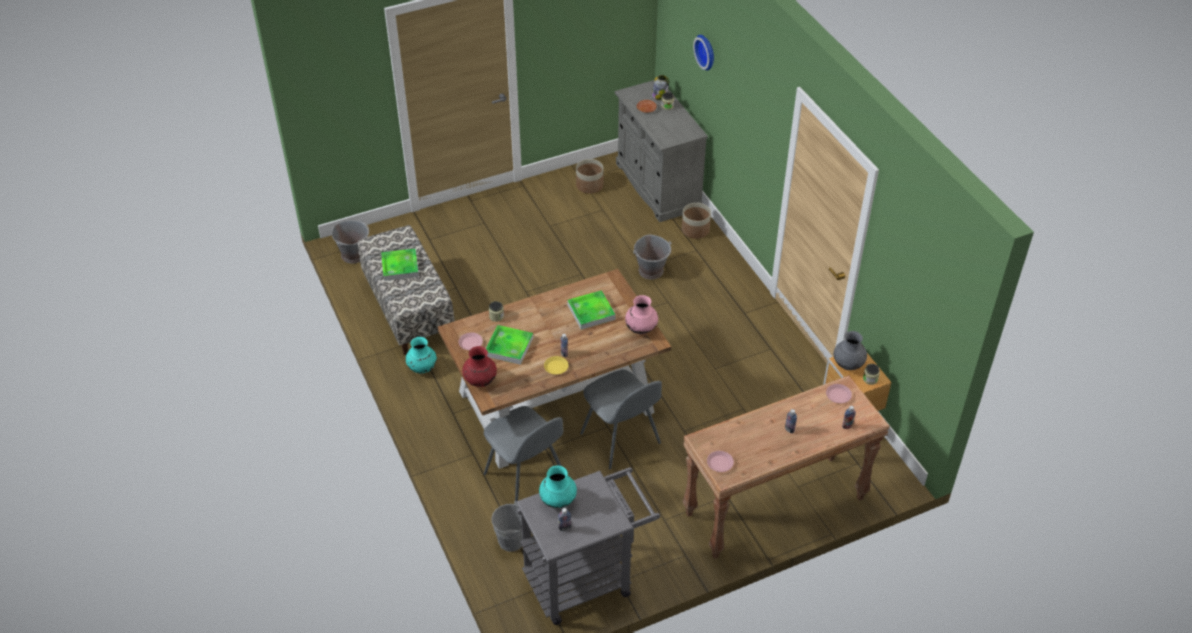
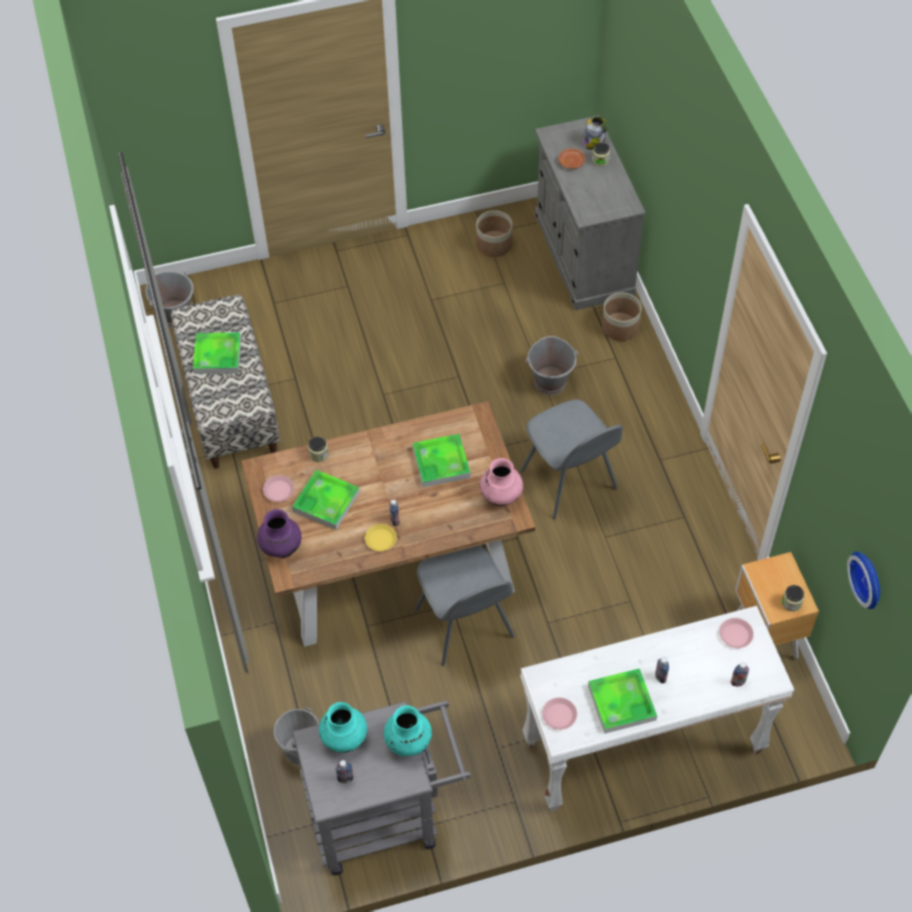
camera: 10 degrees right, 10 degrees up
turquoise vase [406,337,437,373] -> turquoise vase moved to [384,705,432,757]
red vase [462,346,497,387] -> purple vase [257,509,301,558]
grey chair [484,406,563,501] -> grey chair moved to [520,399,623,519]
brown console table [683,375,890,559] -> white console table [520,606,794,812]
wall clock [693,35,714,71] -> wall clock moved to [847,552,880,609]
grey vase [834,331,867,370] -> none
none -> tray [588,668,657,734]

